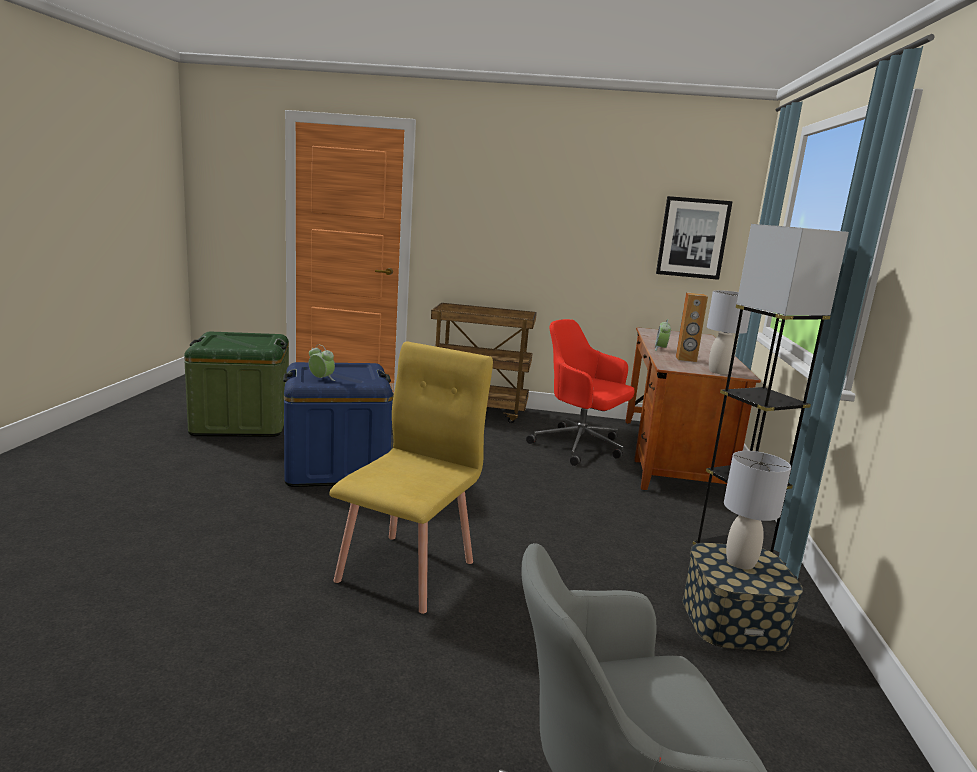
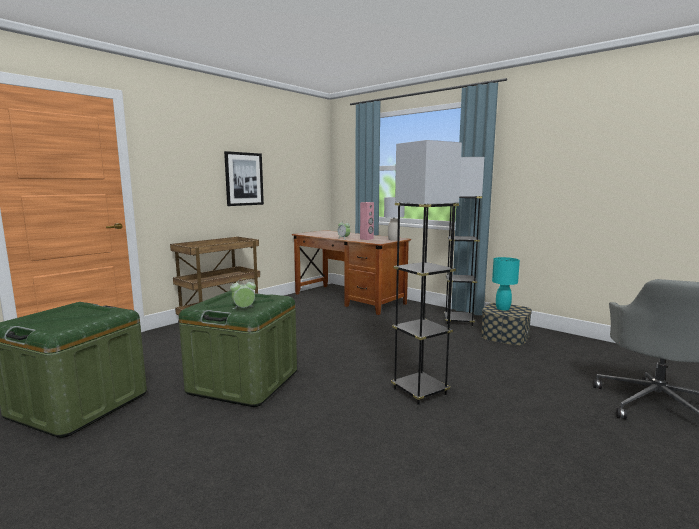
camera: 55 degrees left, 5 degrees down
blue storage box [283,362,393,487] -> green storage box [179,291,297,407]
yellow chair [330,342,493,614] -> grey floor lamp [391,140,462,405]
red office chair [526,319,635,466] -> none
picture [656,196,733,280] -> picture moved to [224,151,264,206]
brown speaker [676,292,708,362] -> pink speaker [360,202,374,240]
grey table lamp [724,451,791,570] -> turquoise table lamp [492,257,520,311]

